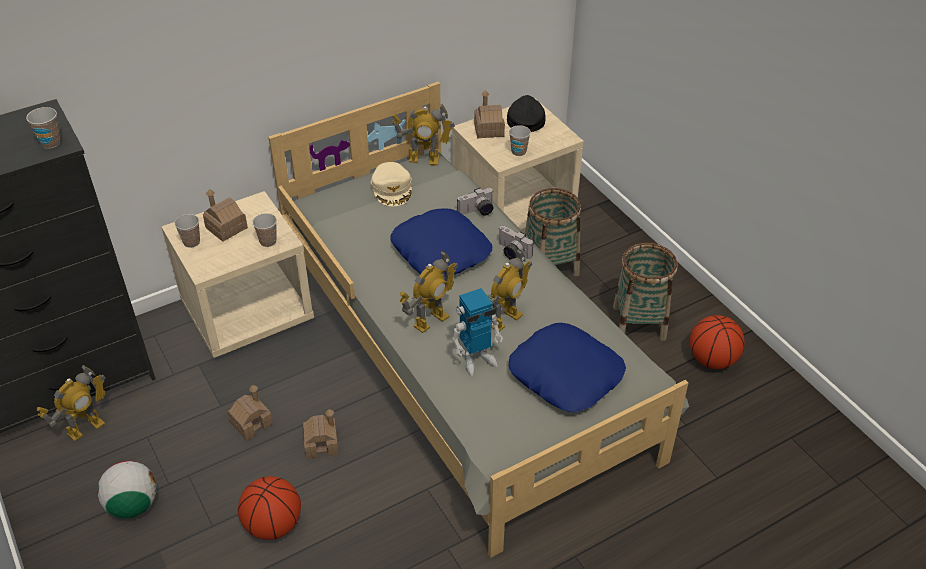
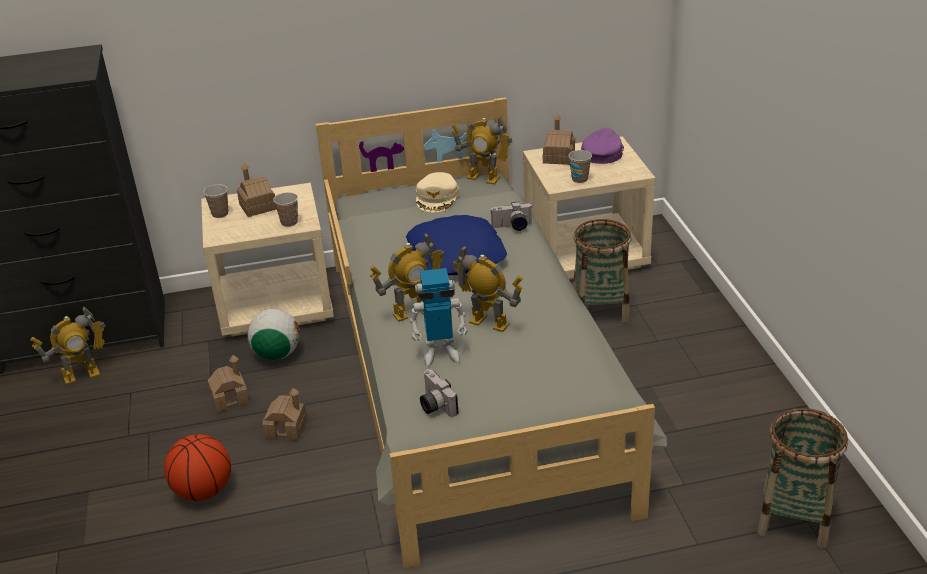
camera: 20 degrees right, 10 degrees down
cup [26,107,61,149] -> none
football [98,461,156,518] -> football moved to [248,308,300,360]
toy robot [485,249,532,332] -> toy robot turned 120 degrees counterclockwise [452,246,523,332]
camera [499,226,533,260] -> camera moved to [420,369,459,417]
black cap [507,95,546,132] -> purple cap [581,127,624,164]
blue pillow [509,323,626,412] -> none
basket [613,243,677,341] -> basket moved to [757,408,848,548]
basketball [690,315,745,369] -> none

